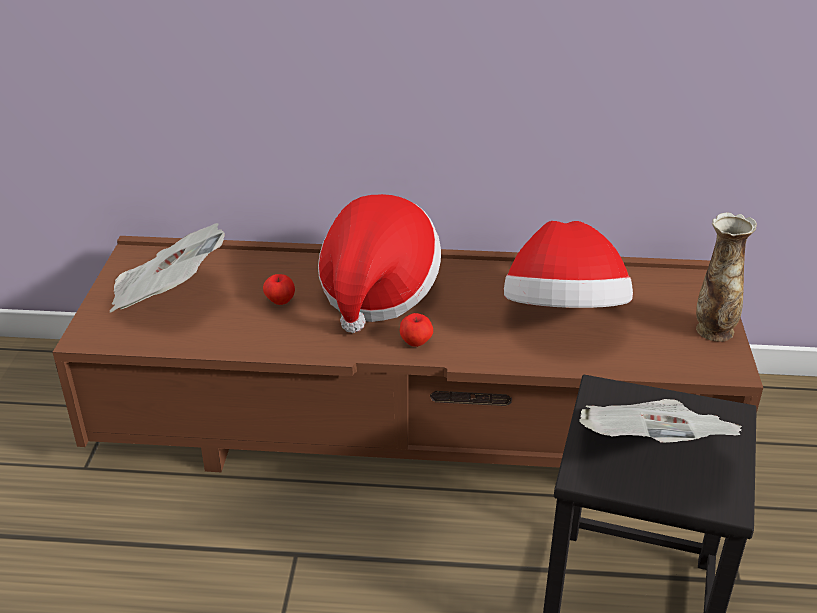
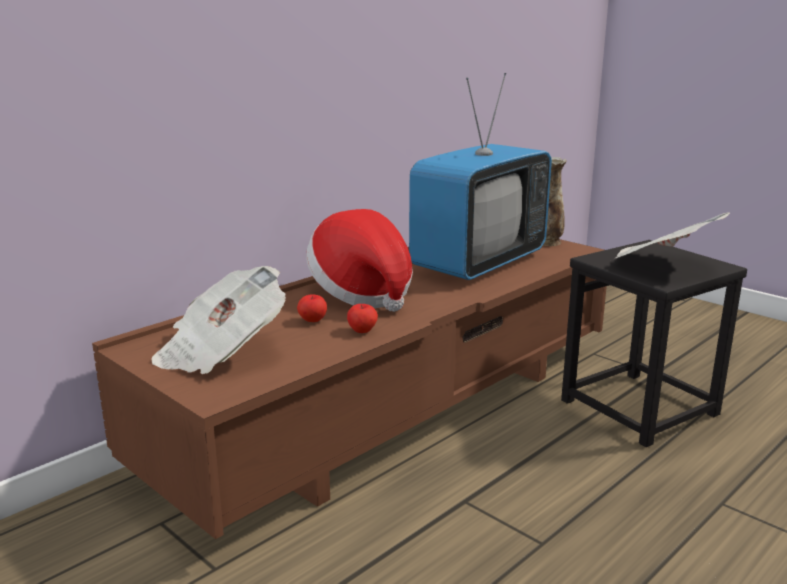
camera: 50 degrees left, 15 degrees down
apple [400,313,433,347] -> apple moved to [347,304,378,333]
hat [504,221,633,308] -> television [409,73,552,280]

